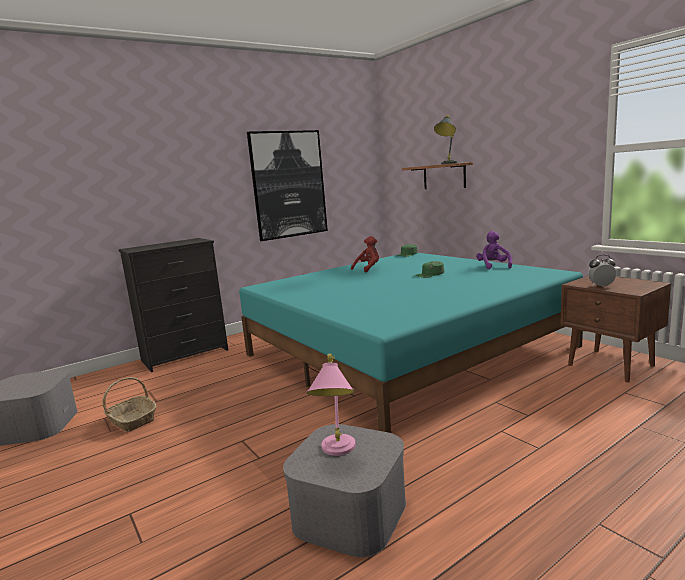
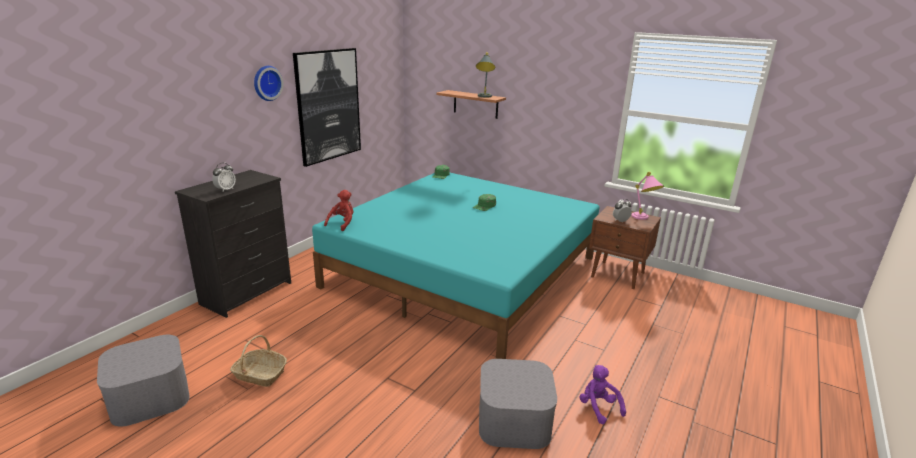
camera: 25 degrees left, 10 degrees up
pink table lamp [306,354,356,456] -> pink table lamp moved to [631,172,664,220]
red plush toy [351,236,379,273] -> red plush toy moved to [324,190,353,231]
purple plush toy [476,231,512,269] -> purple plush toy moved to [580,365,626,424]
none -> alarm clock [212,163,236,191]
none -> wall clock [254,66,284,101]

